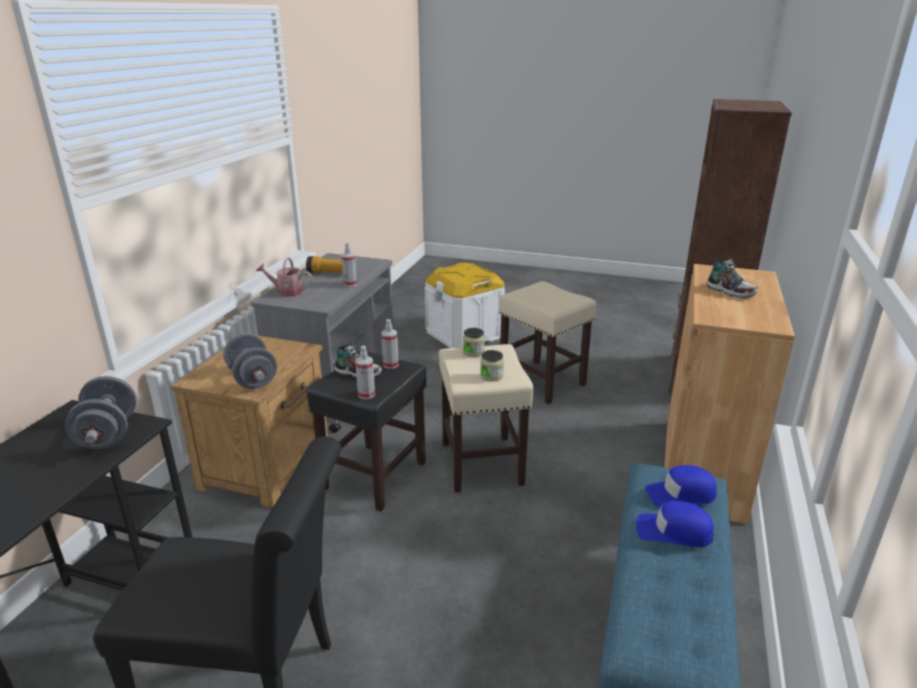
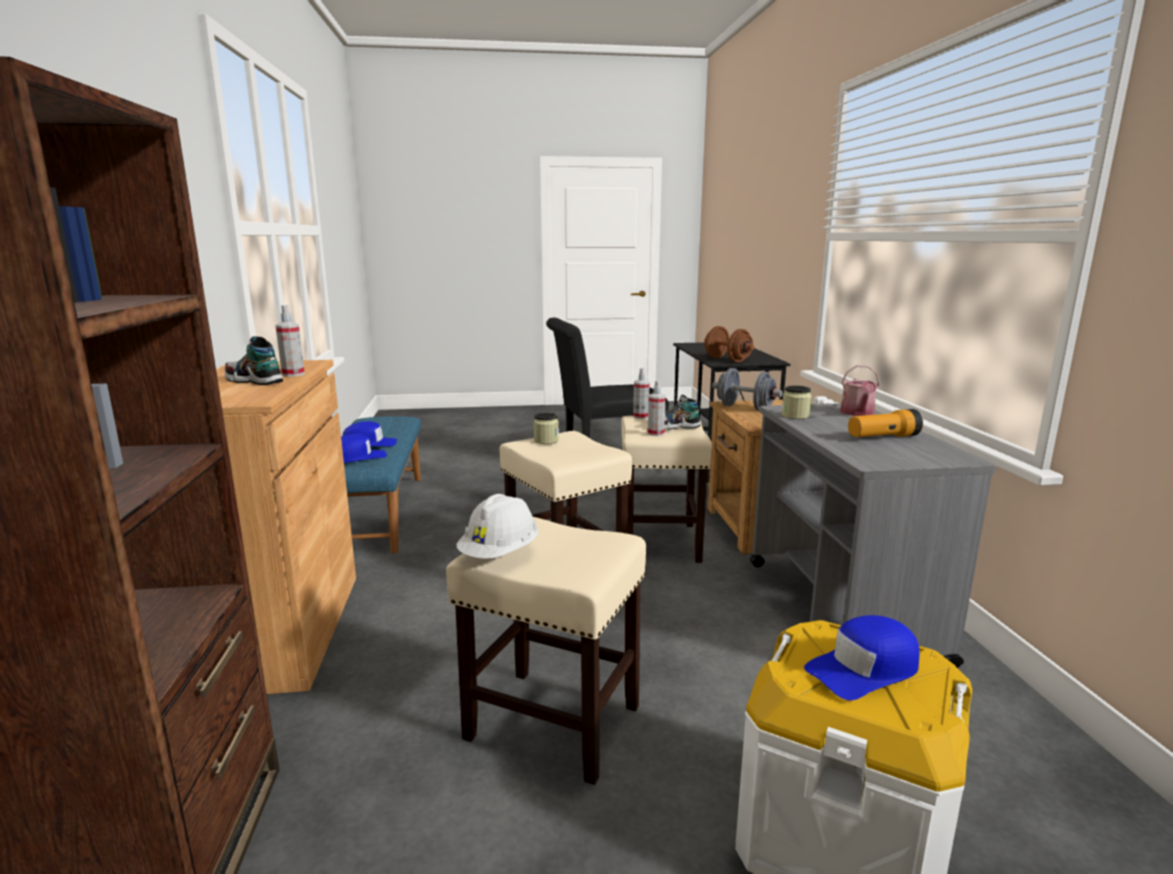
camera: 155 degrees right, 10 degrees down
grey dumbbell [65,376,137,449] -> brown dumbbell [704,326,754,362]
watering can [256,257,312,297] -> watering can turned 120 degrees clockwise [840,365,880,416]
black stool [307,350,426,511] -> beige stool [622,416,712,563]
spray bottle [341,243,357,287] -> spray bottle moved to [275,305,305,377]
jar [463,328,485,357] -> jar moved to [782,385,812,419]
none -> white hard hat [456,494,538,559]
none -> blue cap [804,615,919,700]

